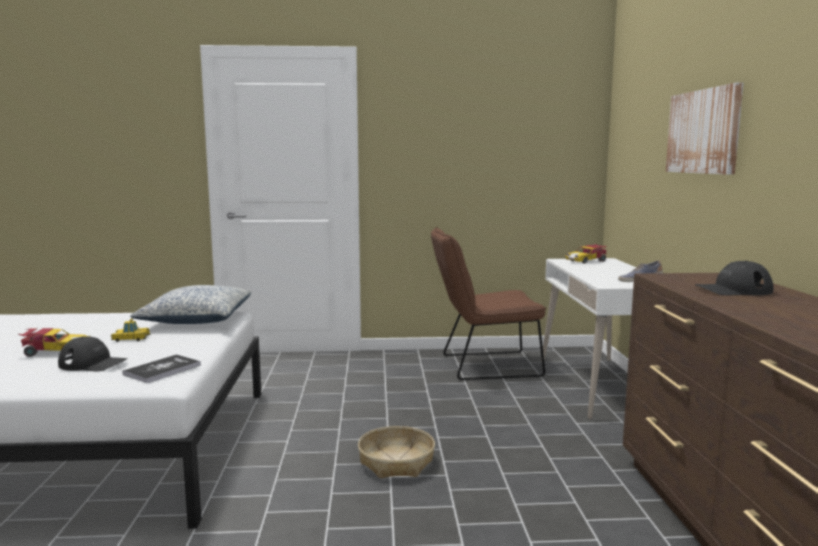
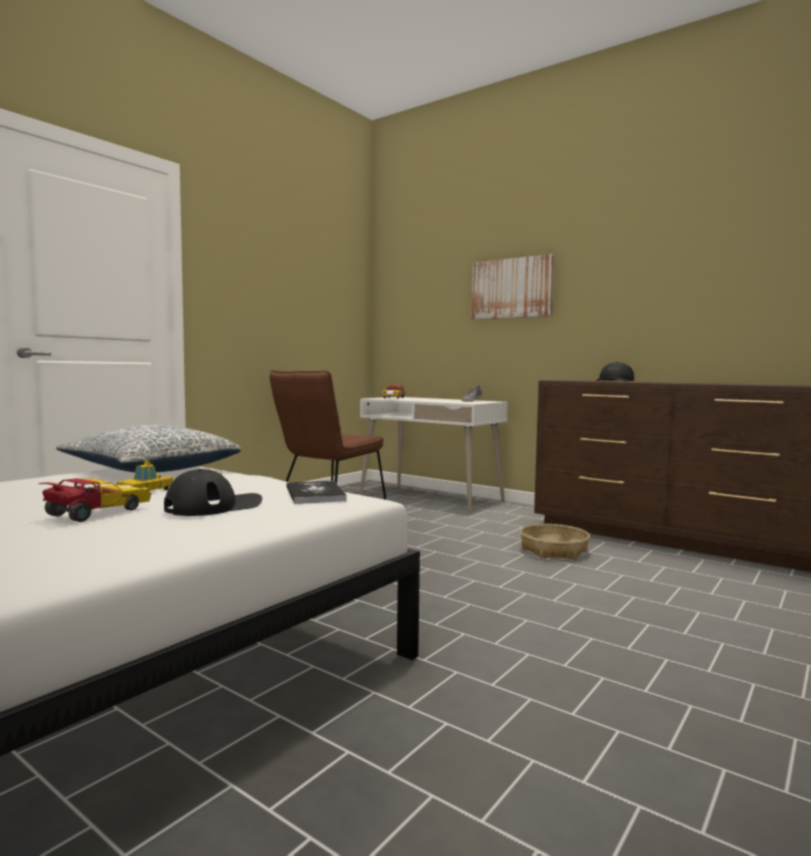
camera: 50 degrees left, 5 degrees down
basket [358,426,435,478] -> basket moved to [520,524,590,559]

